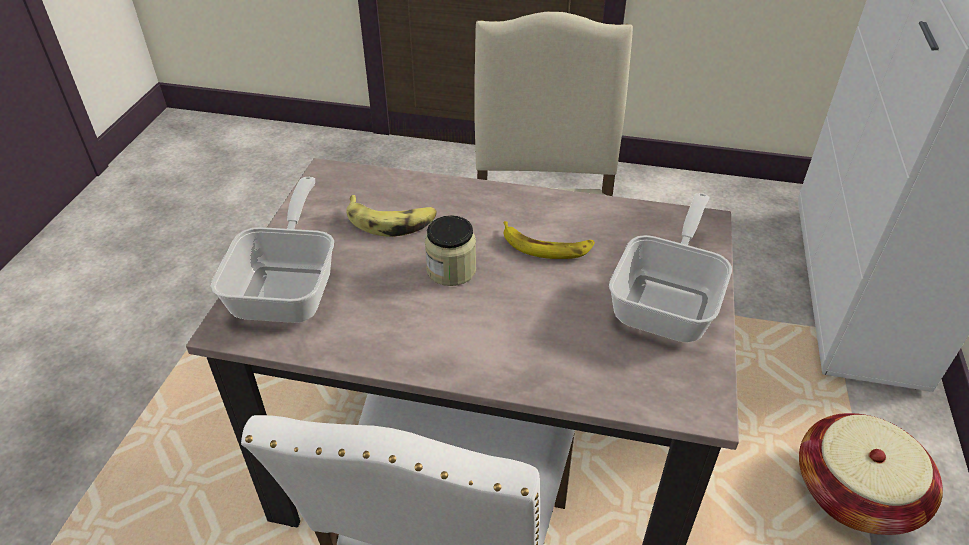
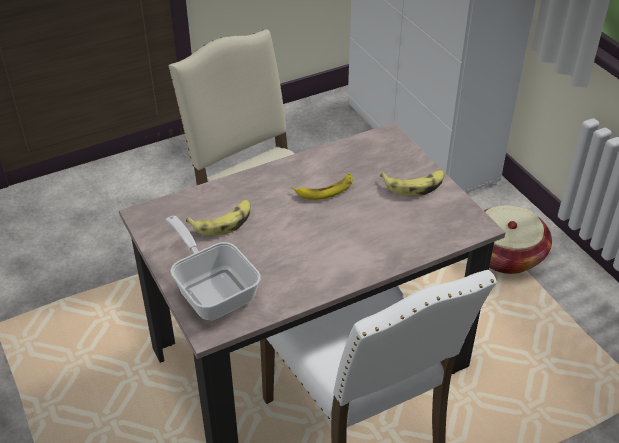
camera: 40 degrees left, 0 degrees up
jar [425,215,476,286] -> none
frying pan [609,193,732,343] -> banana [380,170,445,196]

